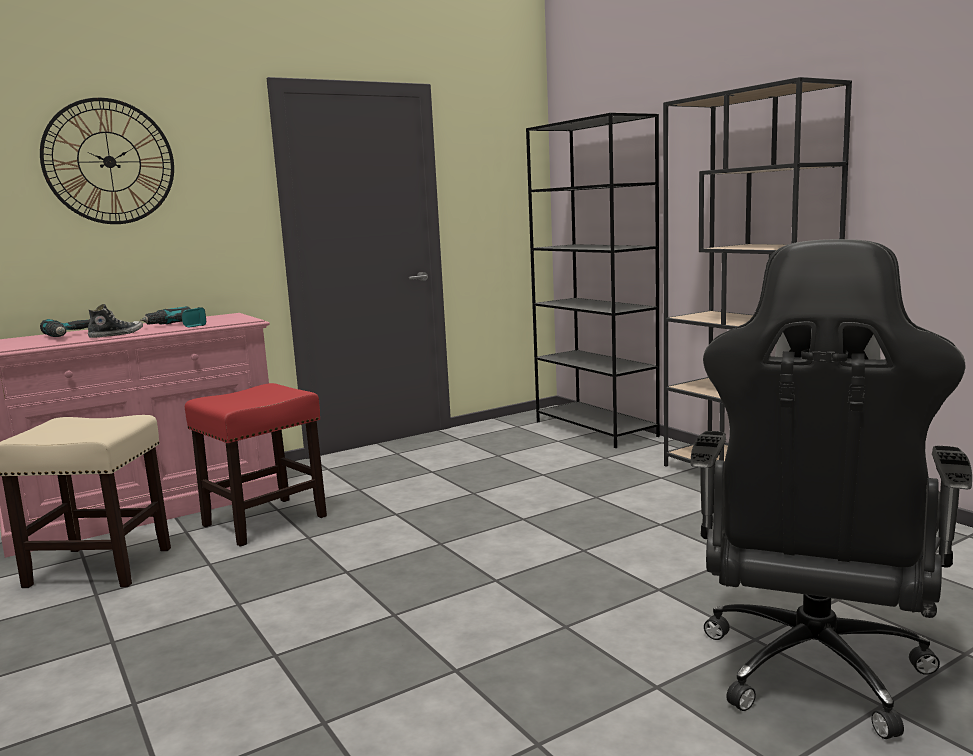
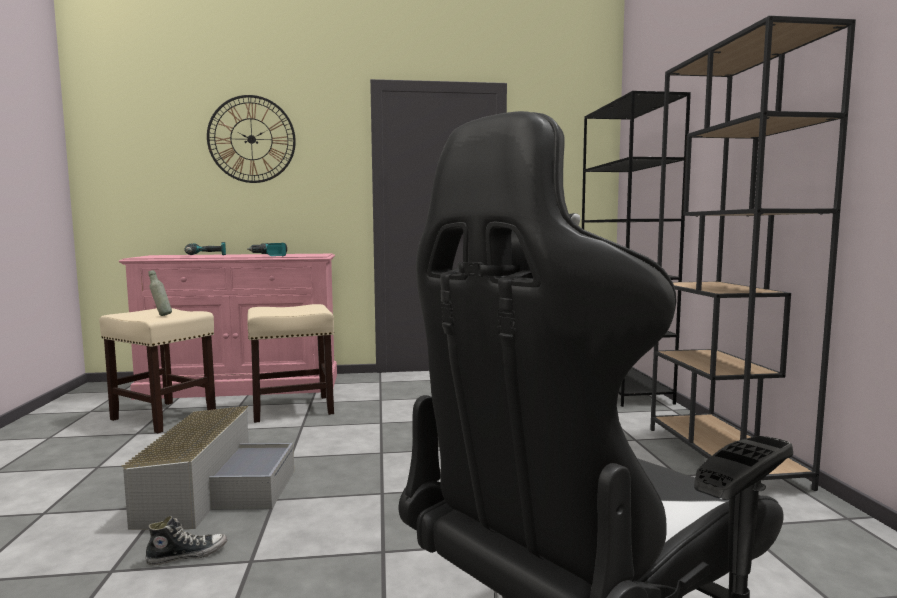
camera: 25 degrees right, 5 degrees down
shoe [88,304,143,338] -> shoe moved to [145,516,227,565]
red stool [185,383,327,547] -> beige stool [247,304,334,423]
none -> grey storage box [122,406,294,530]
none -> grey bottle [148,270,172,316]

